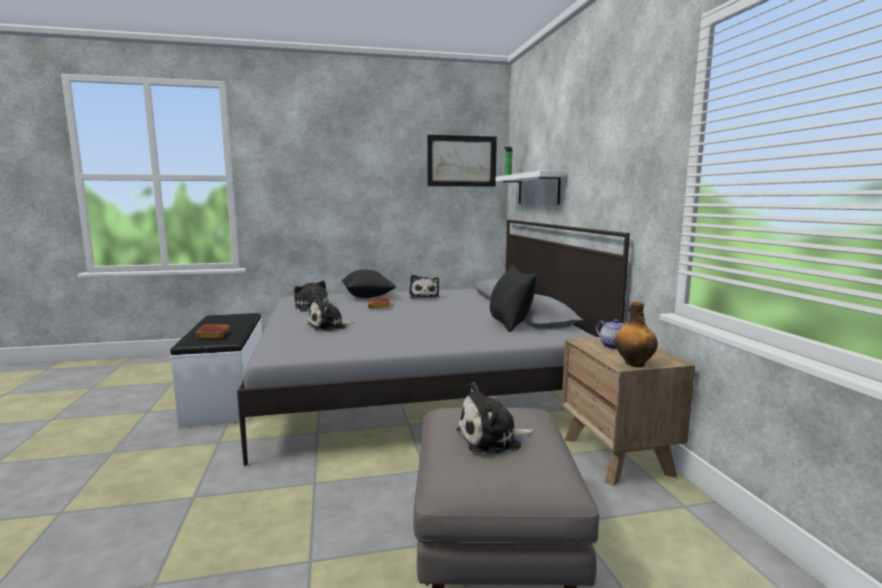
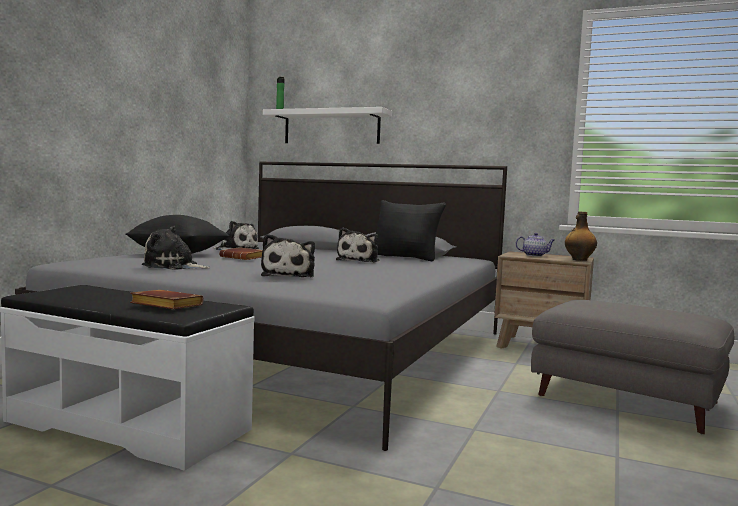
camera: 55 degrees left, 5 degrees down
picture [427,135,497,187] -> none
plush toy [456,382,533,455] -> plush toy moved to [336,228,379,263]

